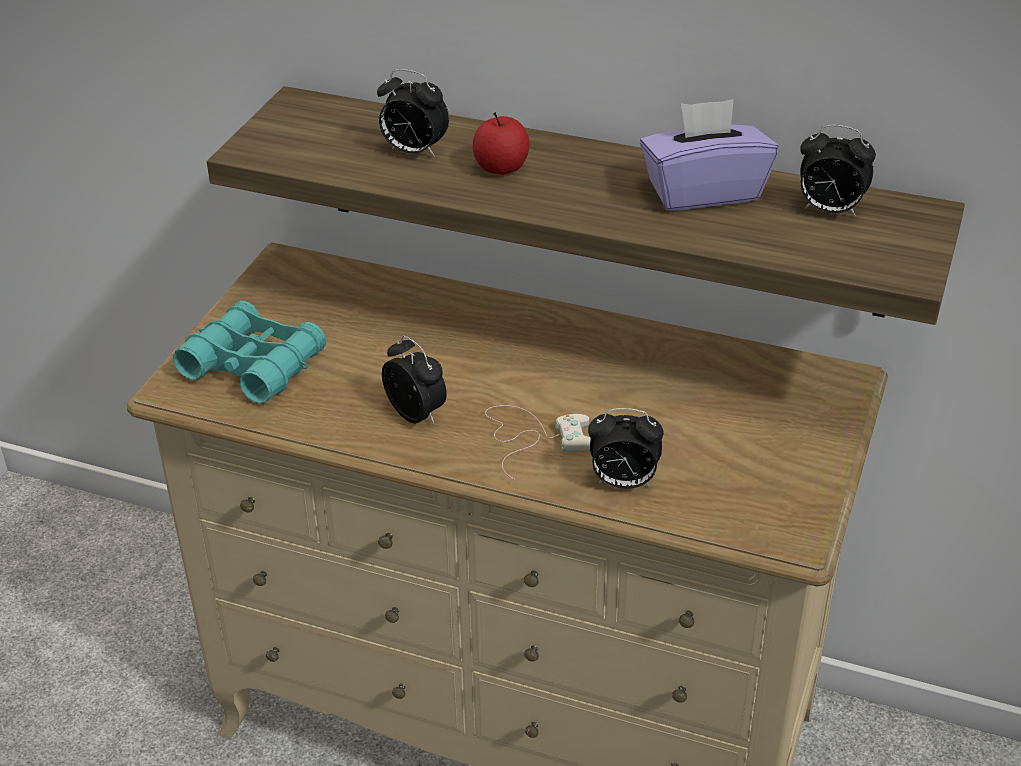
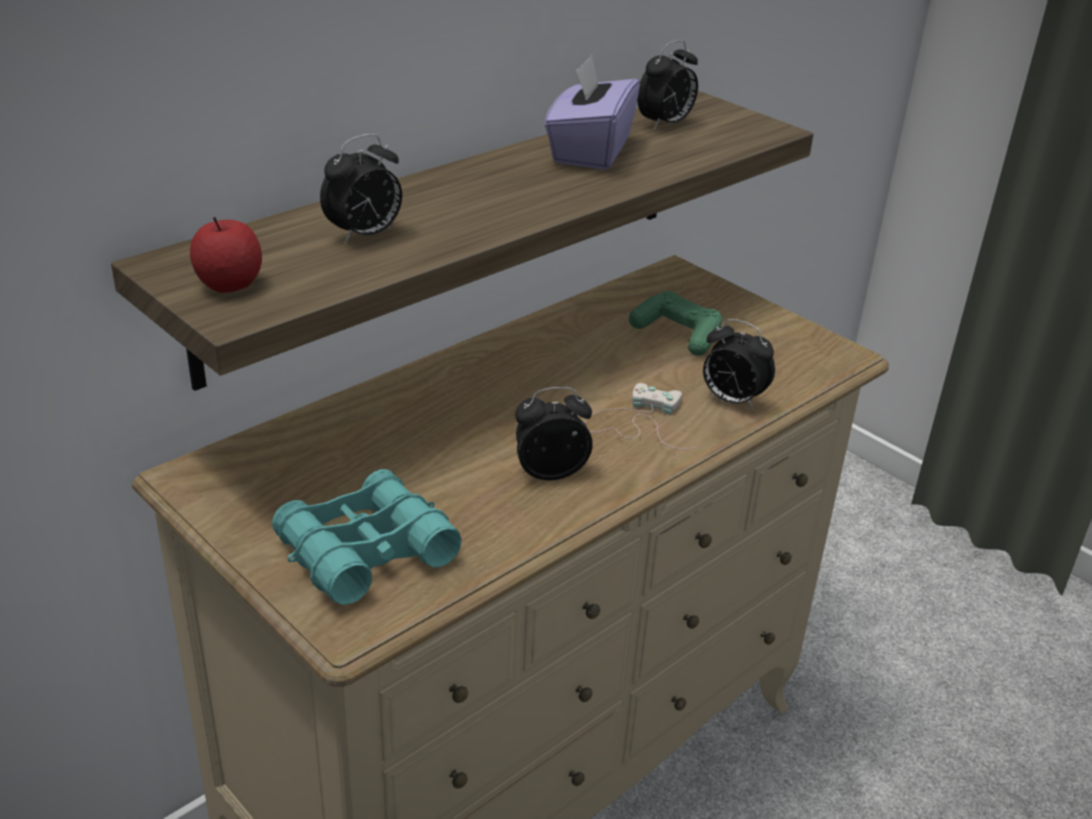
camera: 65 degrees left, 5 degrees down
apple [473,112,530,175] -> apple moved to [190,217,262,293]
alarm clock [588,408,663,489] -> alarm clock turned 90 degrees clockwise [703,319,775,410]
none -> green game controller [629,291,722,356]

